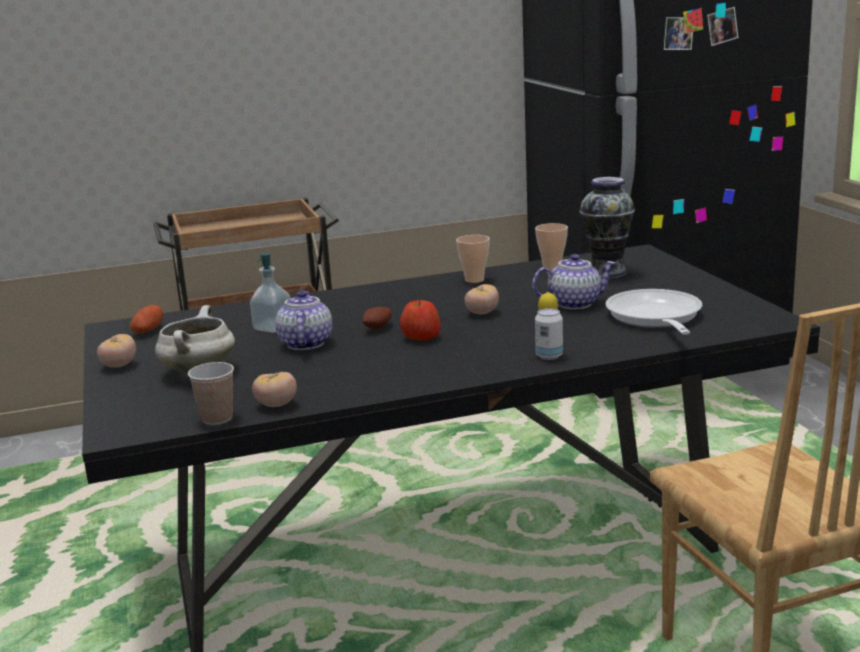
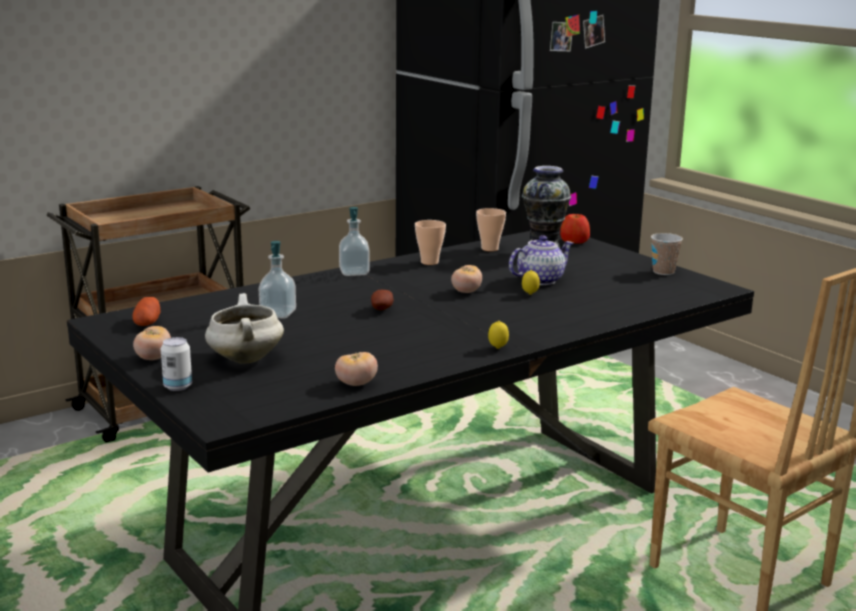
camera: 20 degrees left, 0 degrees up
cup [188,362,234,425] -> cup moved to [651,233,683,275]
teapot [275,291,332,350] -> none
apple [400,300,441,341] -> apple moved to [560,214,590,244]
can [535,308,563,360] -> can moved to [161,337,192,391]
frying pan [606,289,702,335] -> none
none -> soap dispenser [339,207,370,276]
none -> lemon [488,321,509,349]

